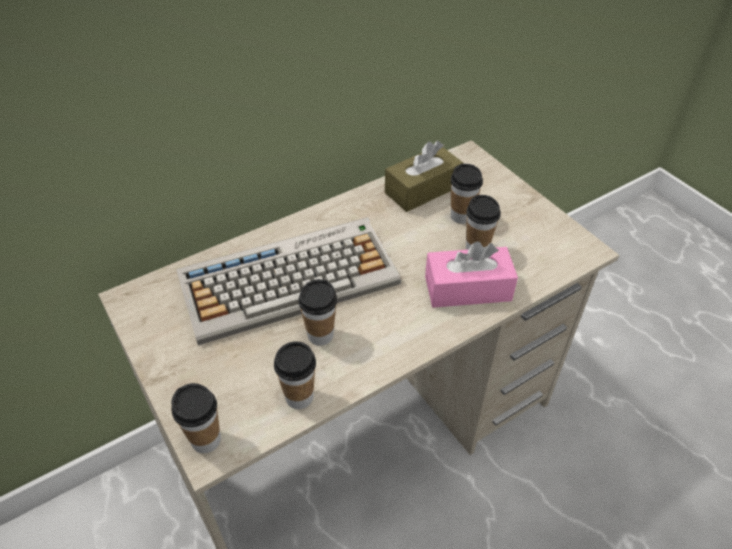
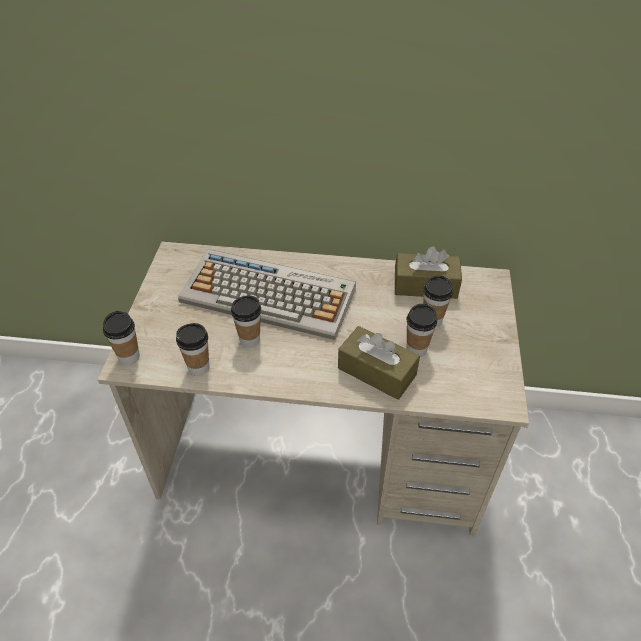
camera: 40 degrees right, 0 degrees up
pink tissue box [425,241,518,308] -> brown tissue box [338,326,420,400]

